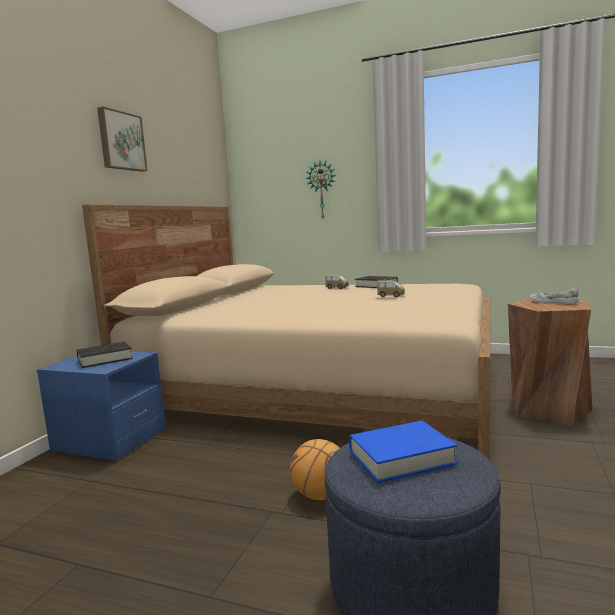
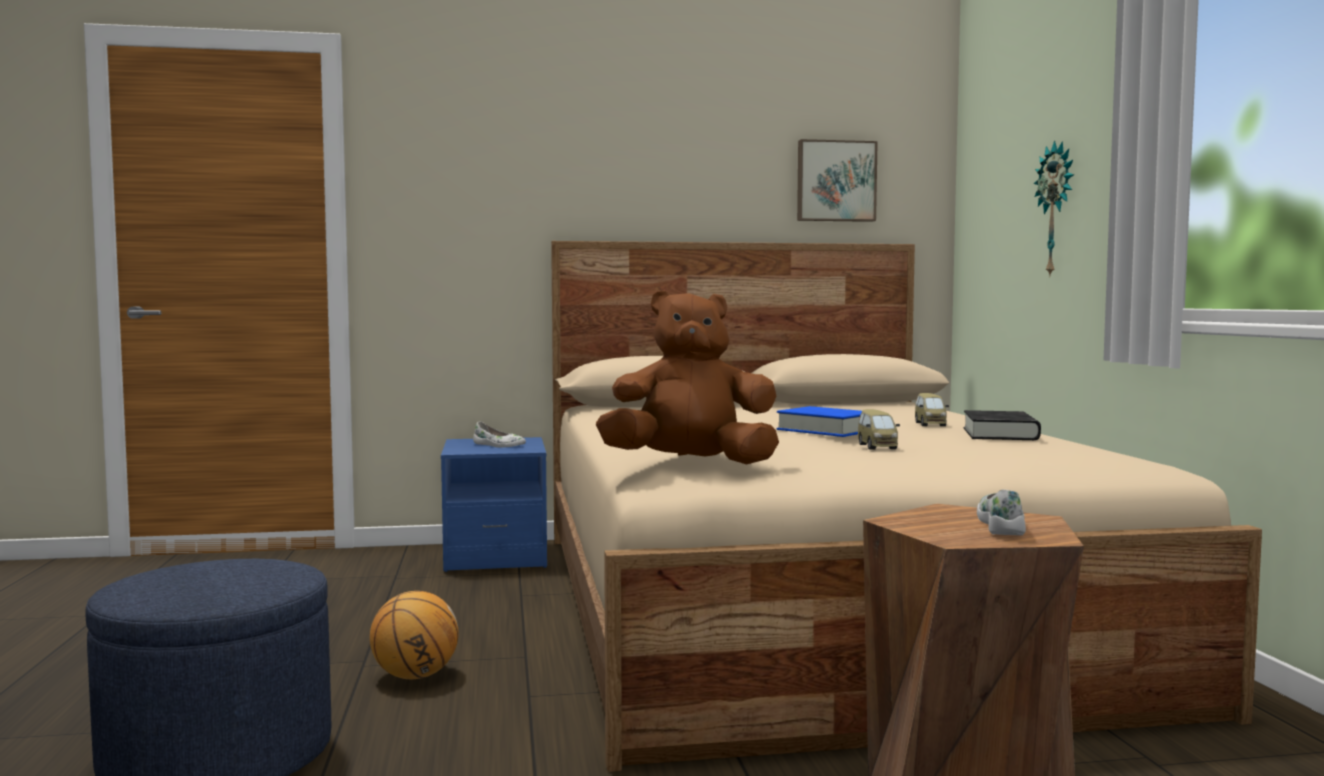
camera: 60 degrees right, 5 degrees down
black book [77,342,133,368] -> white shoe [473,422,526,448]
picture [97,107,147,172] -> picture moved to [797,139,878,222]
blue book [349,421,457,483] -> blue book moved to [776,406,862,437]
none -> brown plush toy [596,291,779,464]

